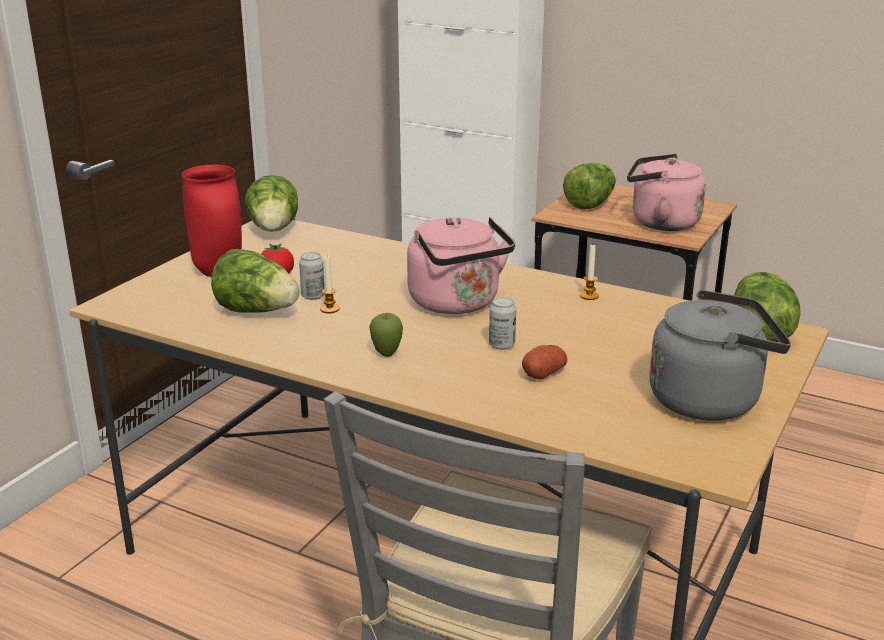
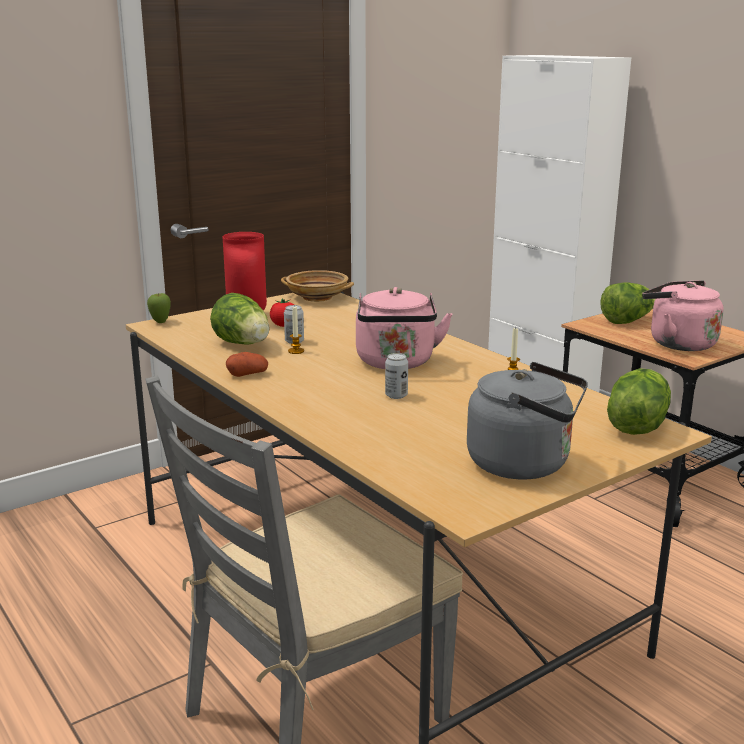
camera: 25 degrees right, 5 degrees down
lettuce [245,175,298,232] -> beige bowl [281,270,354,302]
apple [369,313,403,357] -> apple moved to [147,293,171,323]
potato [522,345,567,380] -> potato moved to [226,352,268,377]

